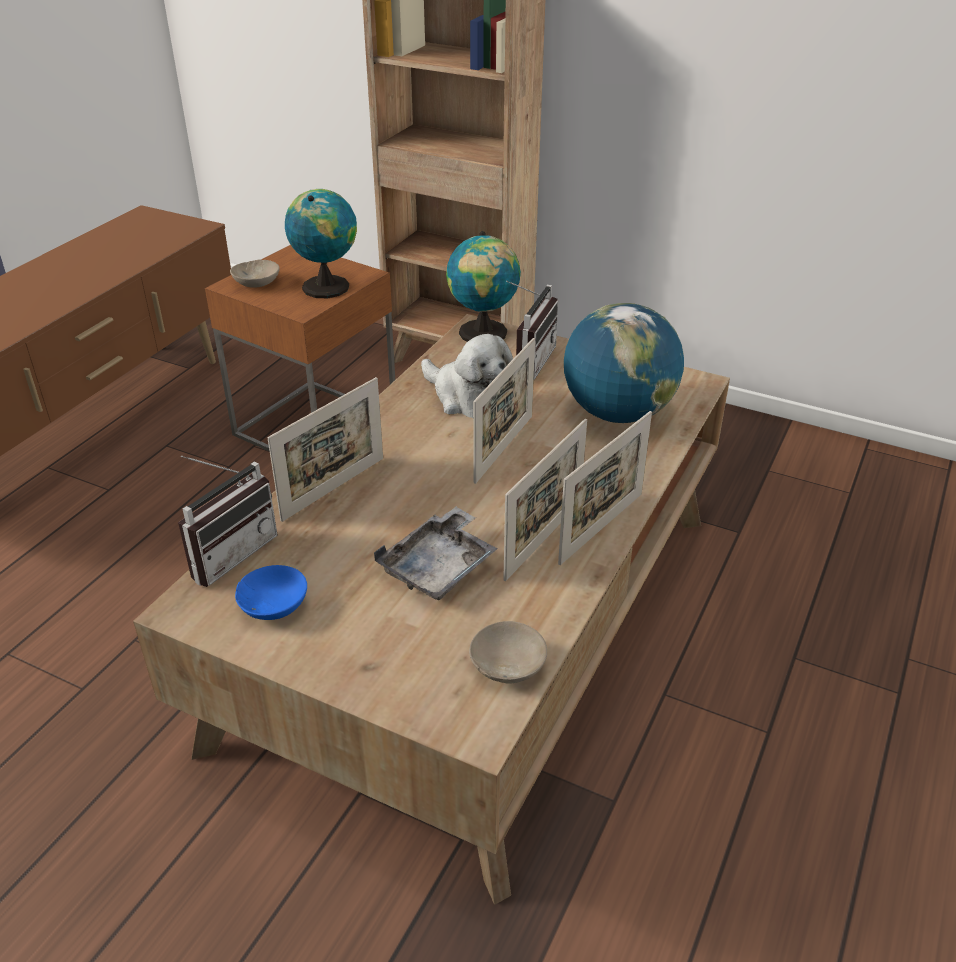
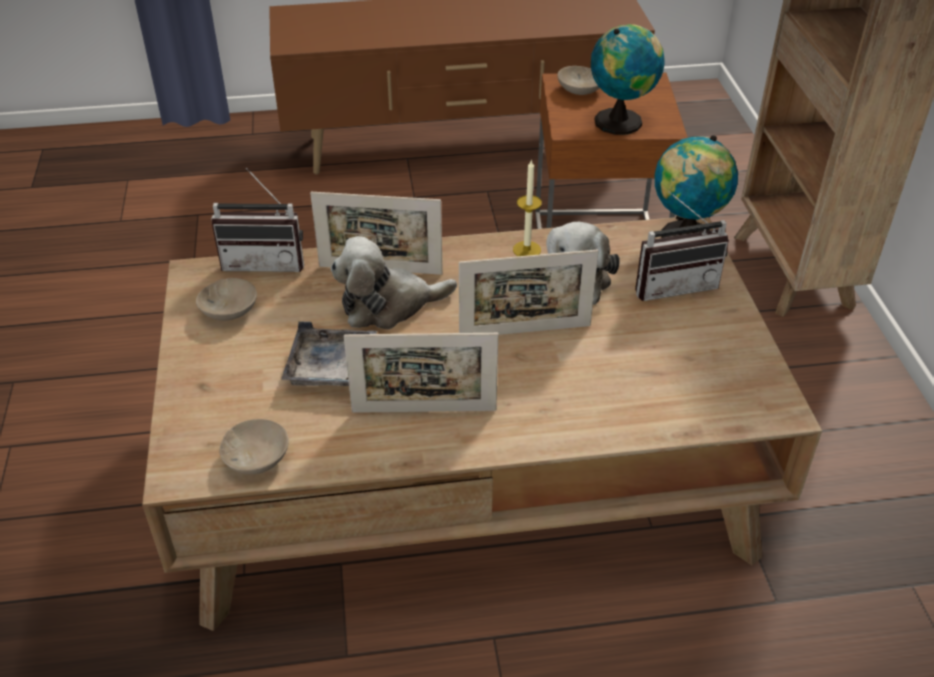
camera: 55 degrees right, 5 degrees up
blue bowl [235,565,307,620] -> beige bowl [196,278,257,321]
picture frame [558,411,652,565] -> none
globe [564,303,684,423] -> none
none -> plush toy [331,236,457,329]
none -> candle [513,159,542,256]

